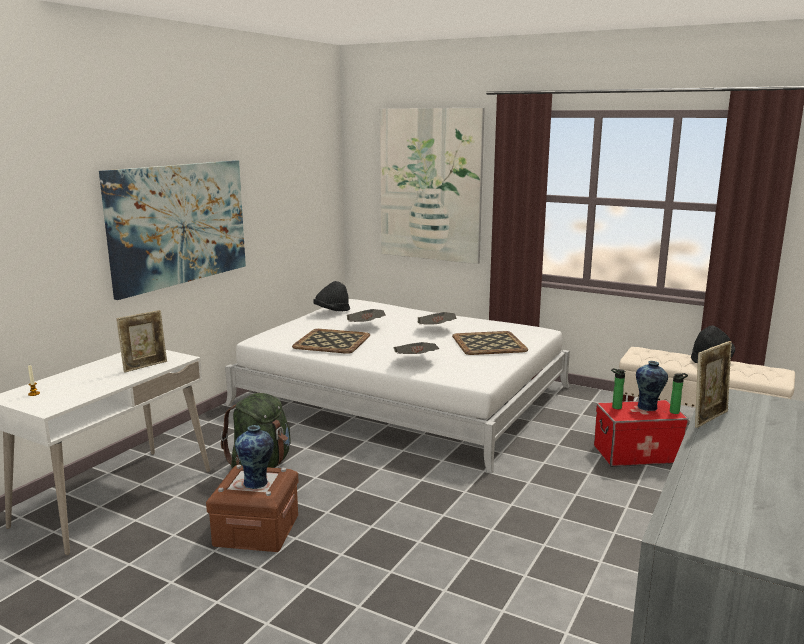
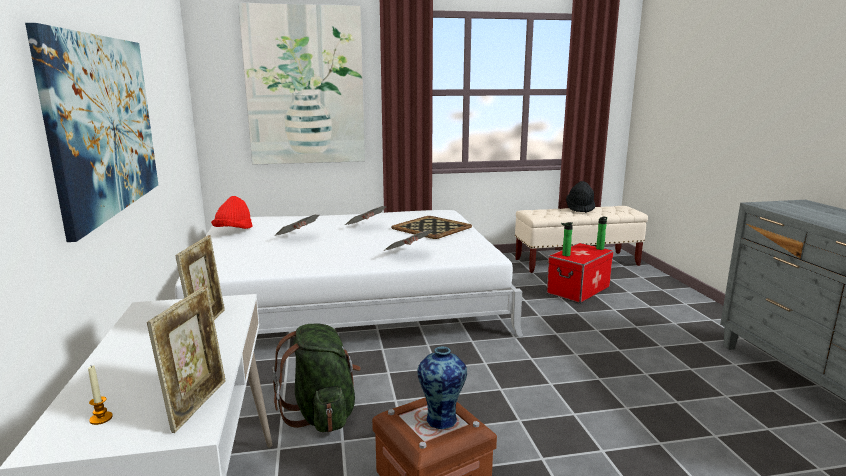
camera: 40 degrees left, 0 degrees up
tray [292,329,370,354] -> none
black hat [313,281,350,311] -> red hat [211,196,253,229]
vase [636,361,668,411] -> none
picture frame [695,341,732,428] -> picture frame moved to [147,286,226,433]

